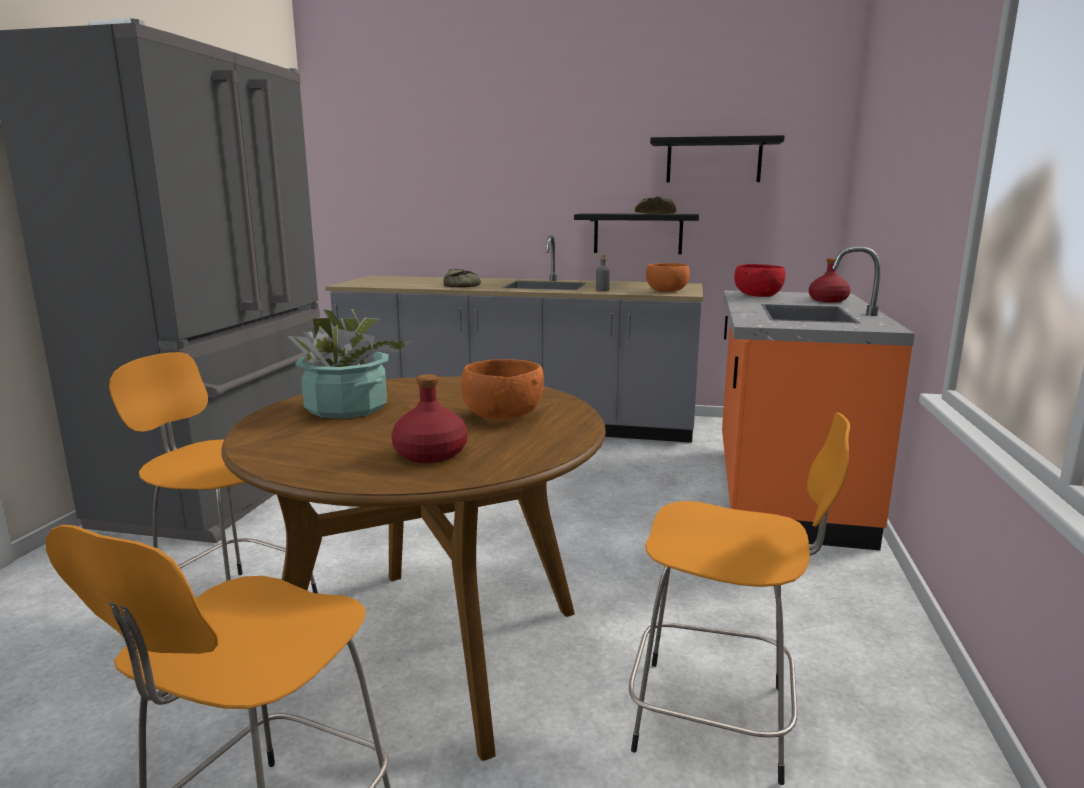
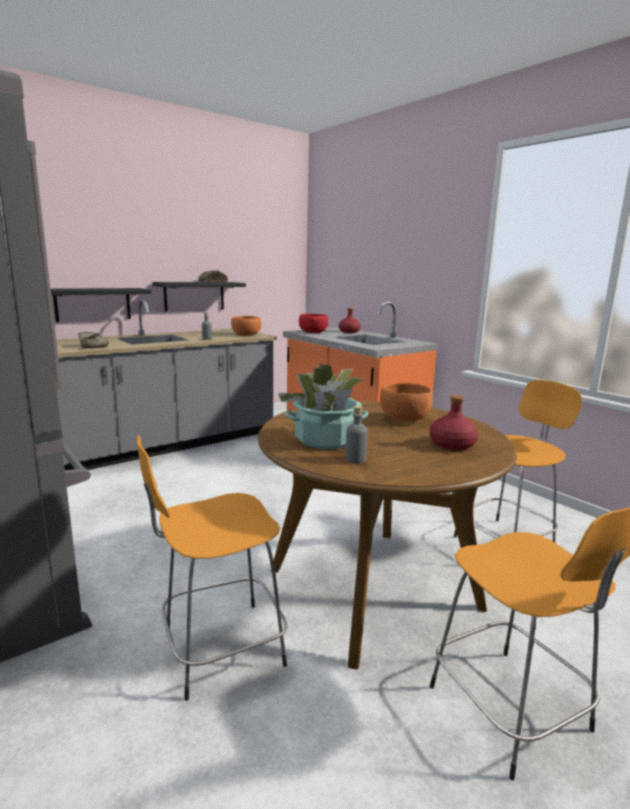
camera: 50 degrees left, 0 degrees up
black shelf [650,135,785,183] -> black shelf moved to [51,288,151,322]
none -> grey bottle [346,406,368,464]

